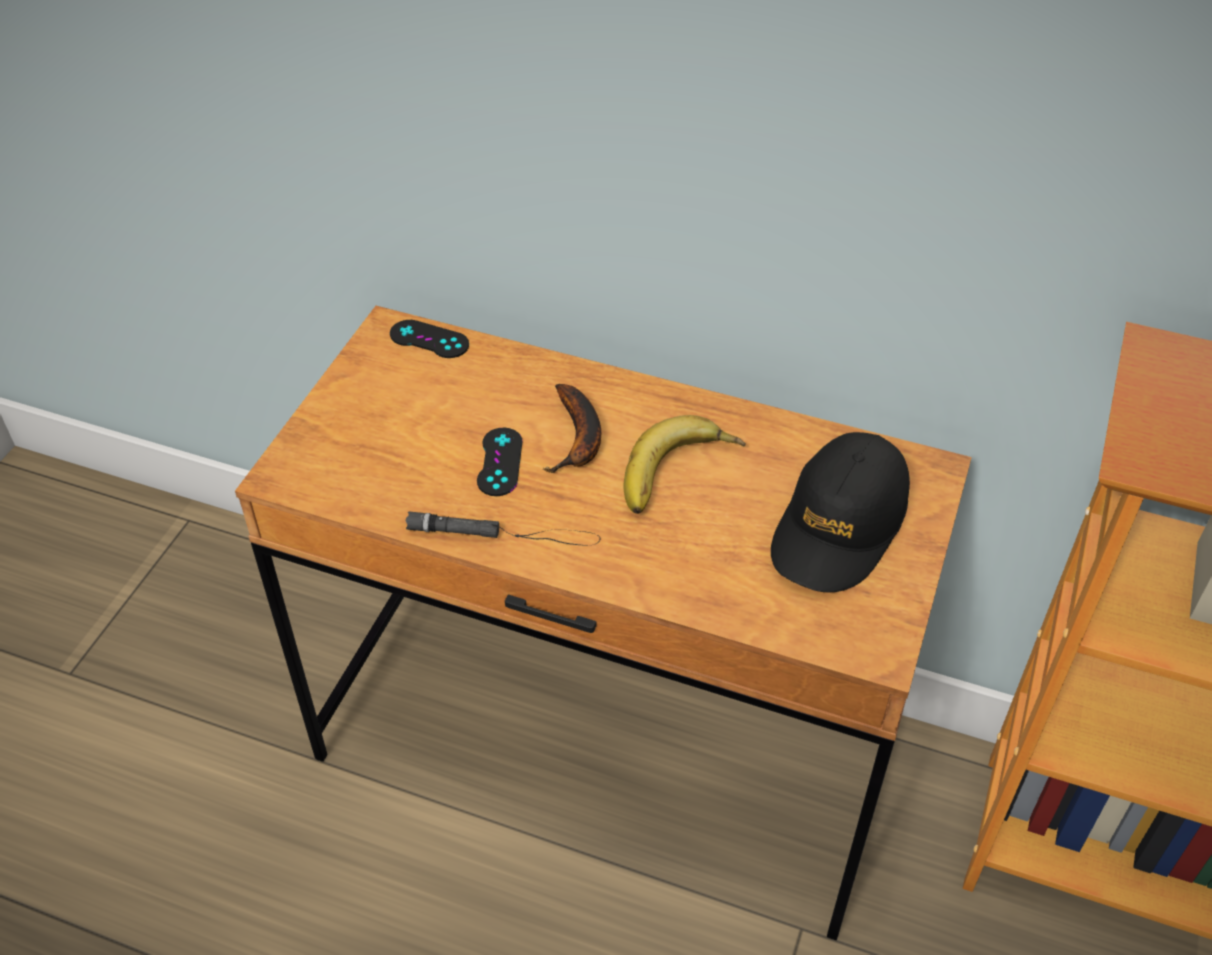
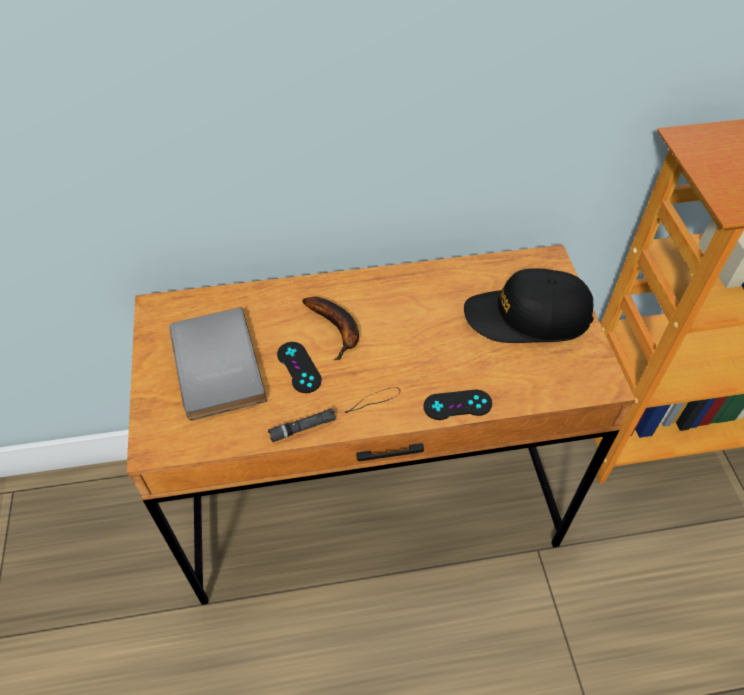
camera: 30 degrees left, 5 degrees up
black game controller [390,320,469,358] -> black game controller moved to [423,390,492,420]
banana [623,415,746,514] -> none
black cap [771,432,910,593] -> black cap turned 90 degrees clockwise [464,268,594,343]
none -> grey book [169,307,267,420]

